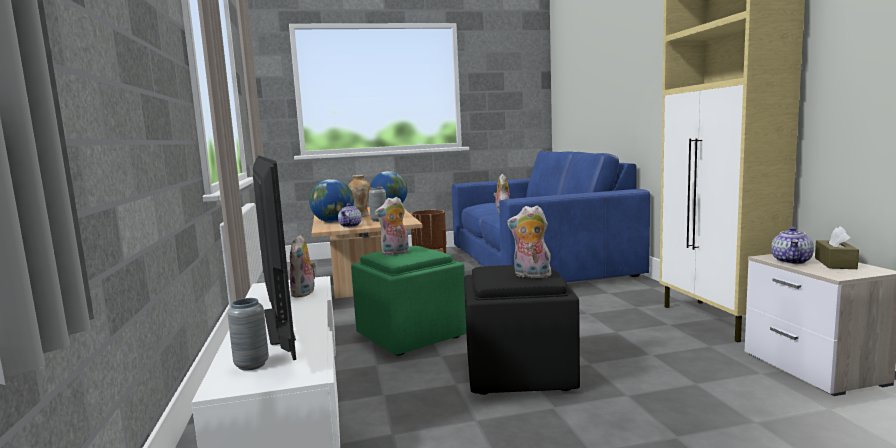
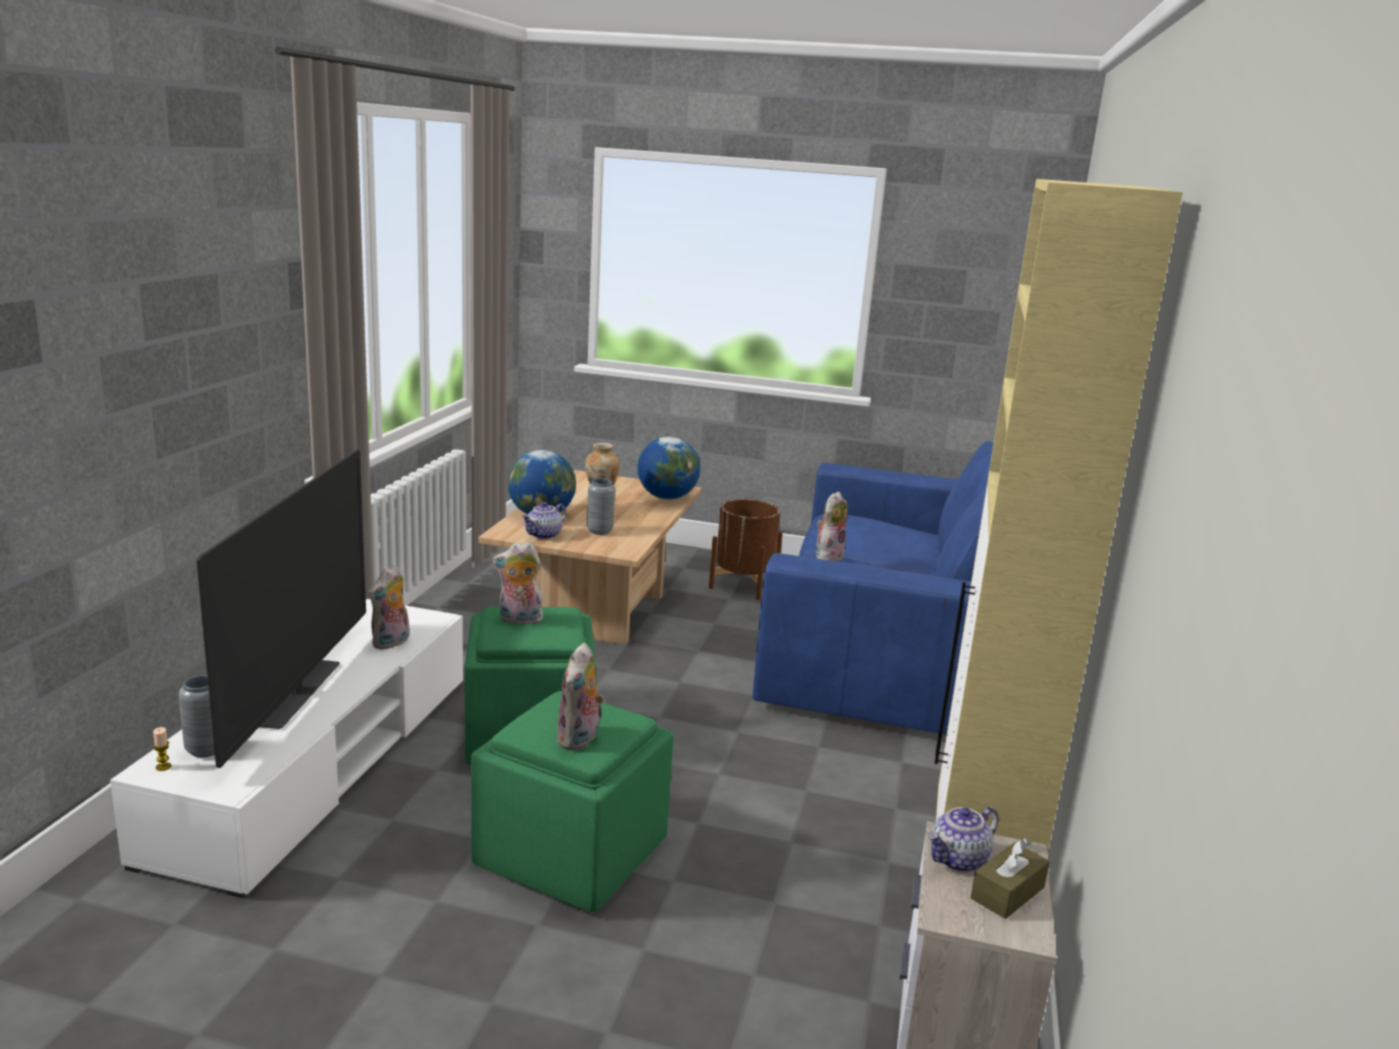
camera: 25 degrees right, 10 degrees up
black ottoman [464,265,580,395] -> green ottoman [471,691,673,912]
plush toy [507,206,553,278] -> plush toy turned 120 degrees counterclockwise [556,643,605,751]
none -> candle [153,727,172,771]

